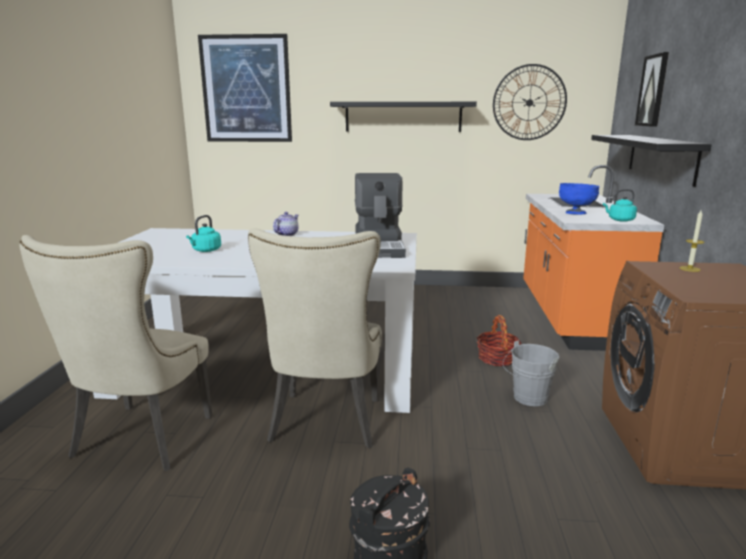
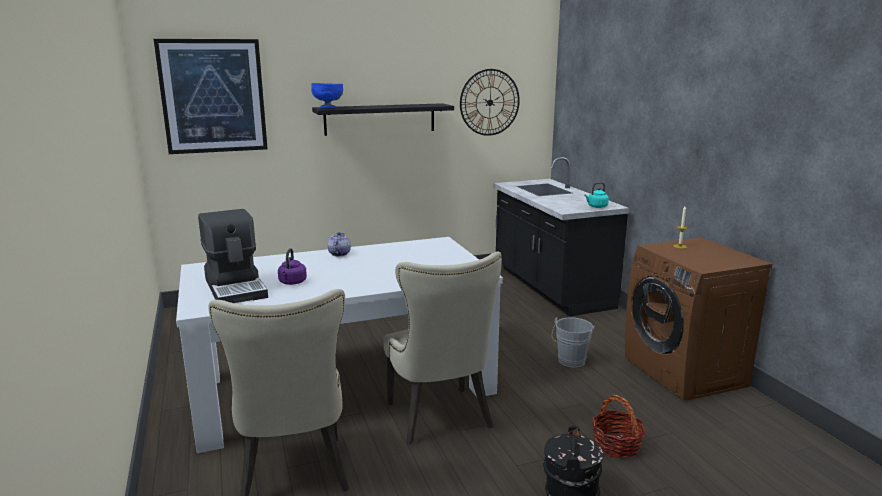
camera: 25 degrees left, 0 degrees up
turquoise kettle [186,215,221,252] -> purple kettle [278,248,307,285]
coffee machine [355,173,406,258] -> coffee machine moved to [198,209,268,303]
basket [477,315,521,366] -> basket moved to [592,395,645,458]
orange counter [523,165,664,351] -> black counter [493,157,629,317]
blue bowl [559,183,600,215] -> blue bowl moved to [311,83,343,109]
black shelf [591,135,712,187] -> none
picture [635,52,669,127] -> none

